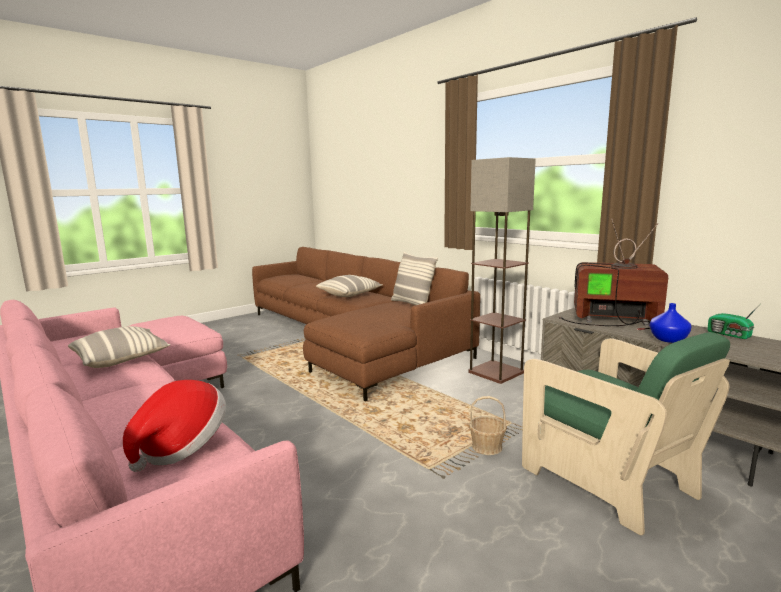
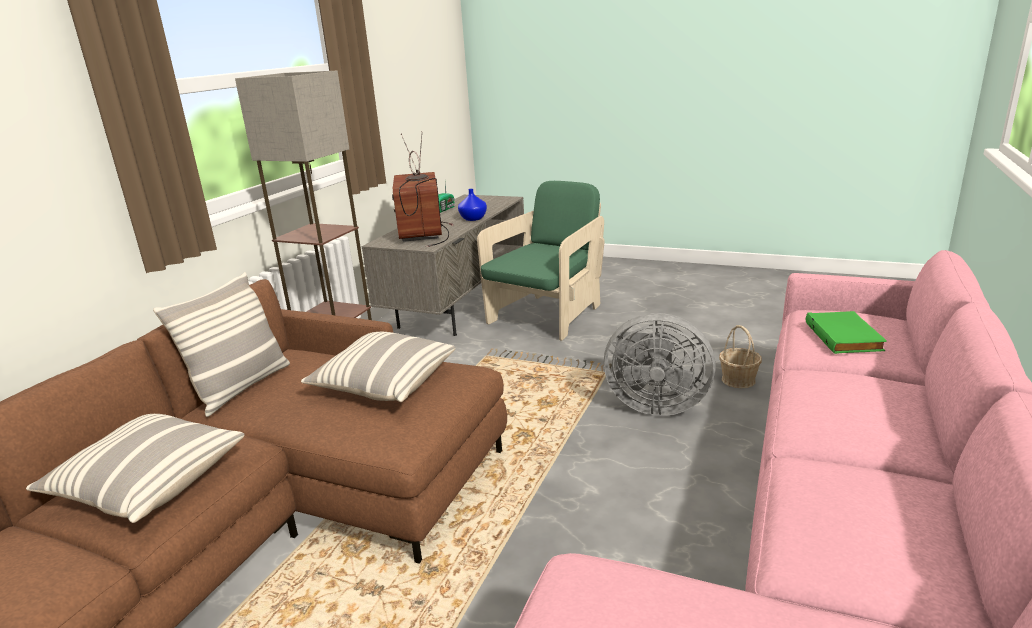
camera: 115 degrees left, 10 degrees up
pillow [68,326,170,368] -> pillow moved to [301,332,455,402]
hat [123,380,226,472] -> green book [806,311,887,354]
basket [469,396,507,455] -> basket moved to [719,325,762,388]
none -> grey fan [604,313,716,416]

